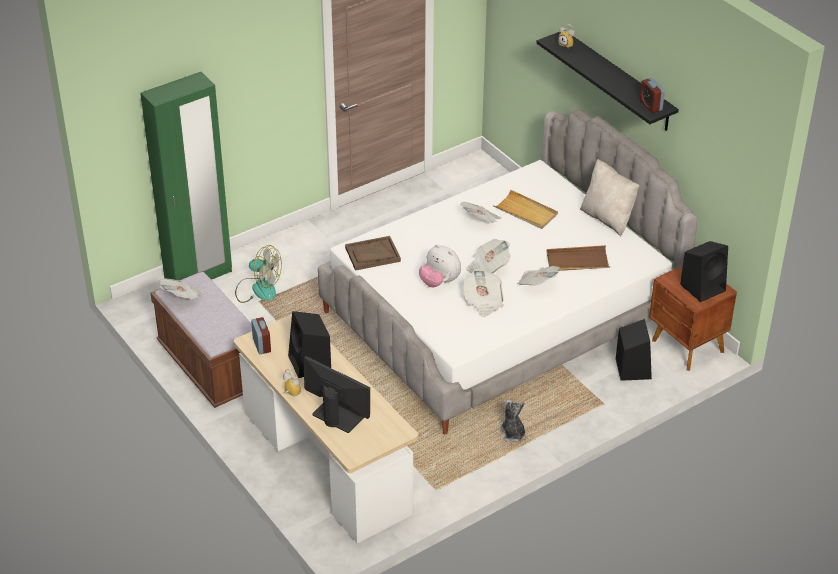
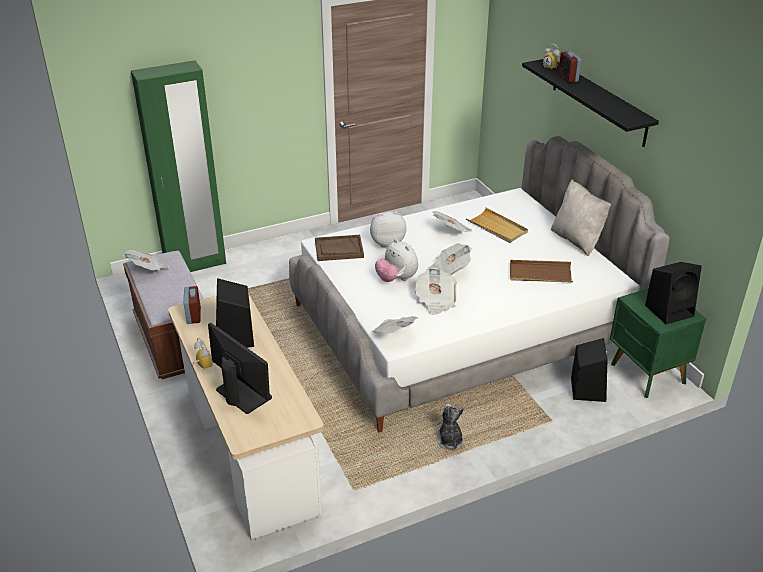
camera: 10 degrees right, 5 degrees down
fan [235,245,282,303] -> none
newspaper [517,266,560,286] -> newspaper moved to [371,316,418,334]
alarm clock [640,78,665,113] -> alarm clock moved to [558,51,581,83]
brown nightstand [649,265,737,371] -> green nightstand [610,288,706,398]
none -> plush toy [370,211,406,248]

